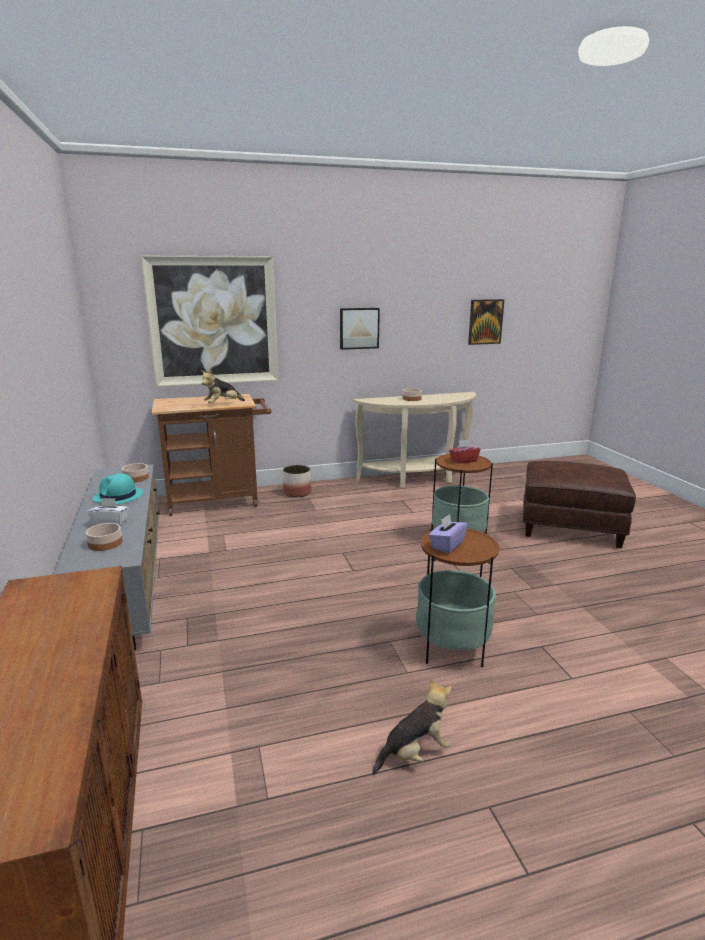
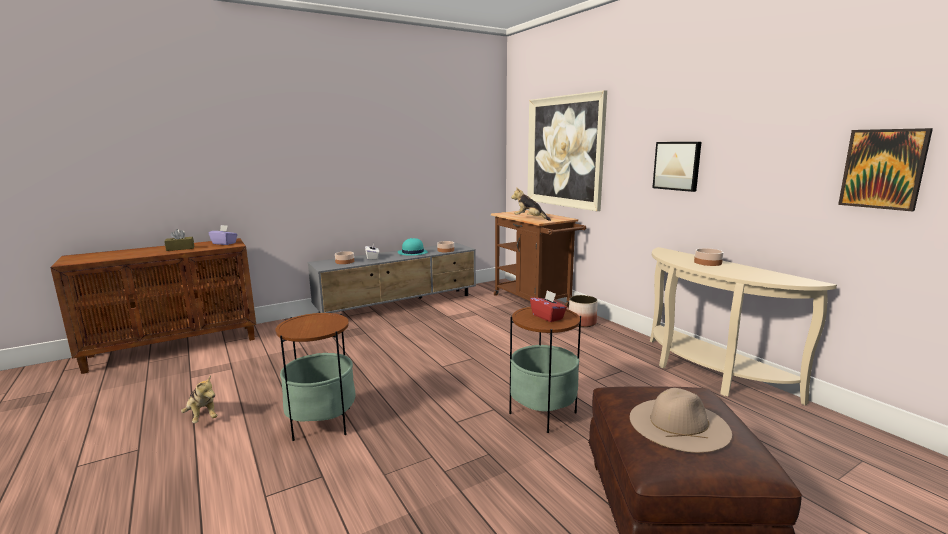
camera: 75 degrees right, 5 degrees down
purple tissue box [429,514,468,553] -> purple tissue box moved to [209,225,238,245]
none -> brown tissue box [164,229,194,251]
none -> beige hat [630,388,732,453]

